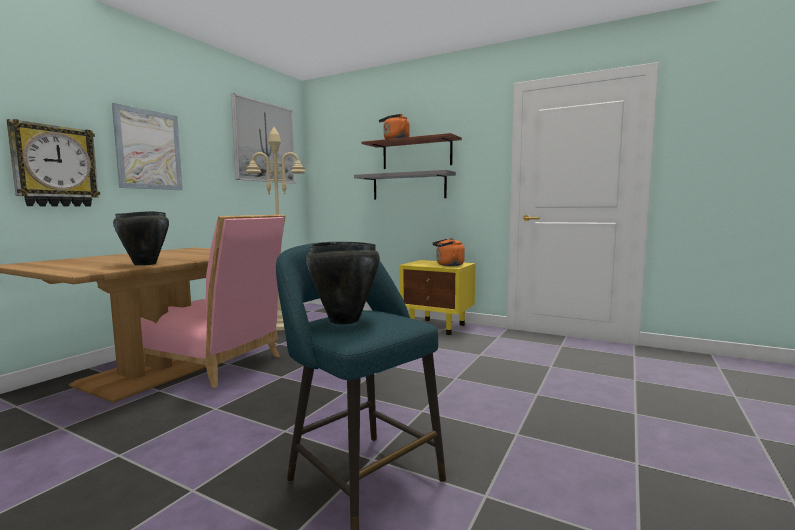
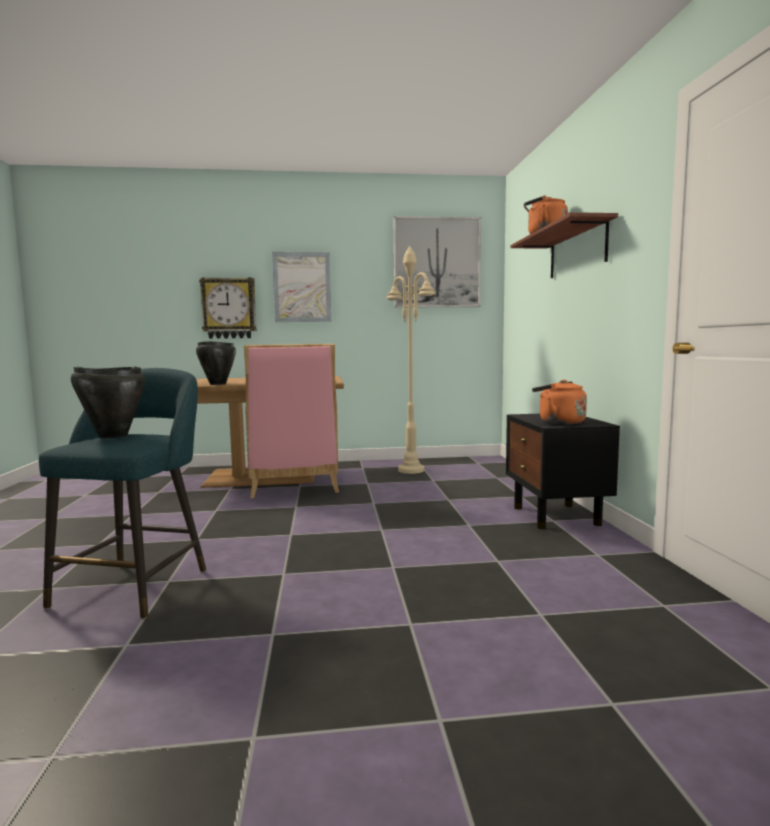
camera: 55 degrees right, 0 degrees up
grey shelf [354,170,456,200] -> none
yellow nightstand [400,260,476,335] -> black nightstand [506,414,620,529]

